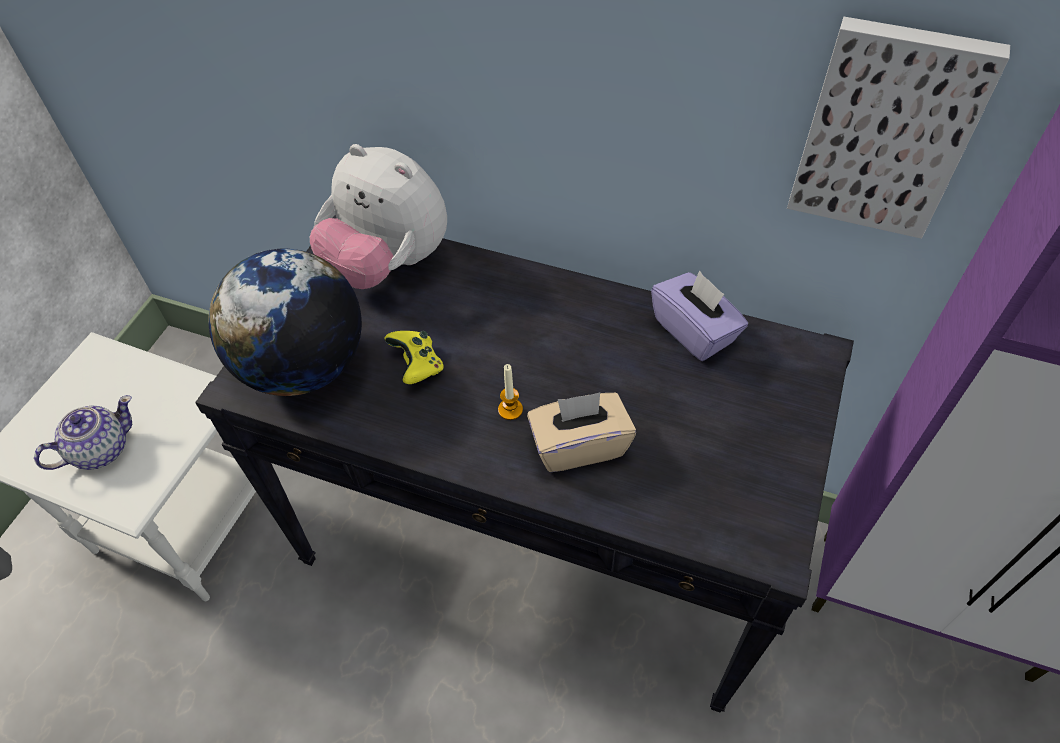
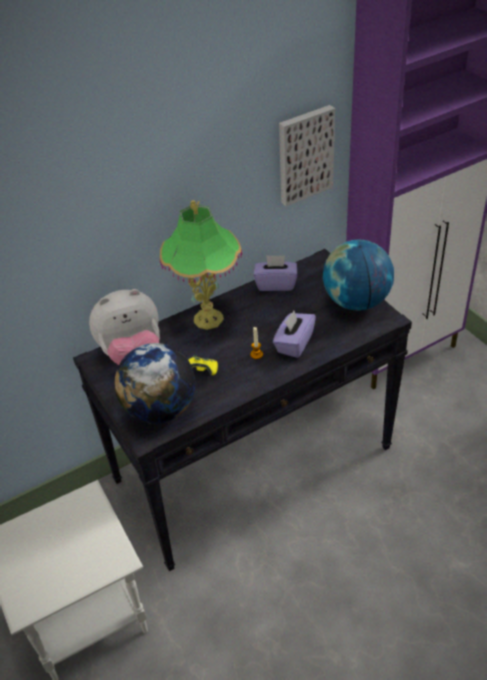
camera: 50 degrees left, 10 degrees down
teapot [34,395,132,470] -> none
beige tissue box [527,393,636,472] -> purple tissue box [273,311,316,358]
none -> table lamp [160,200,242,330]
none -> globe [323,240,394,311]

